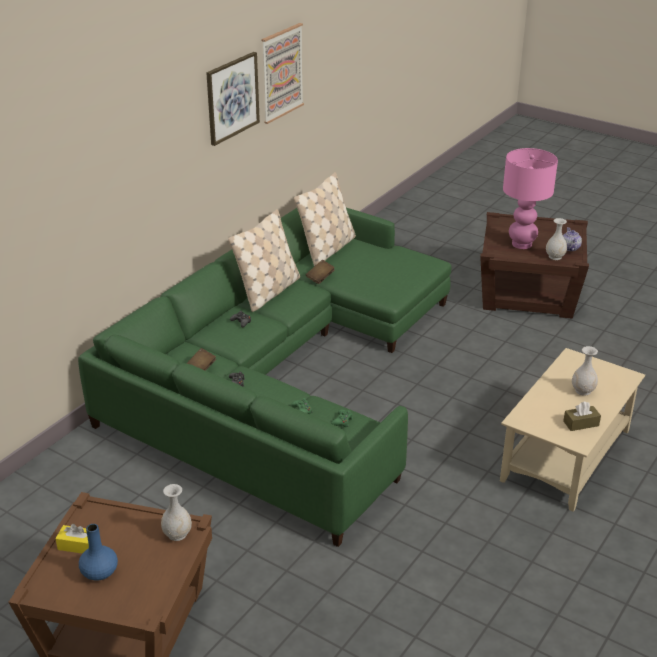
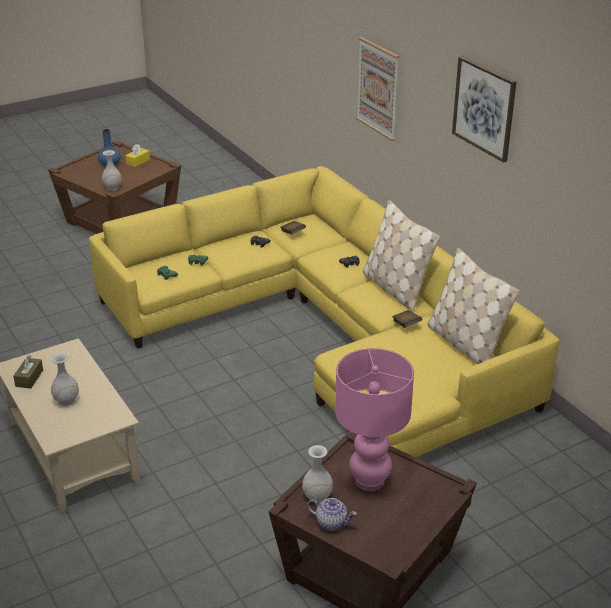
camera: 115 degrees right, 0 degrees up
green sofa [78,208,452,547] -> yellow sofa [89,166,560,457]
picture [261,23,304,124] -> picture moved to [356,37,399,141]

